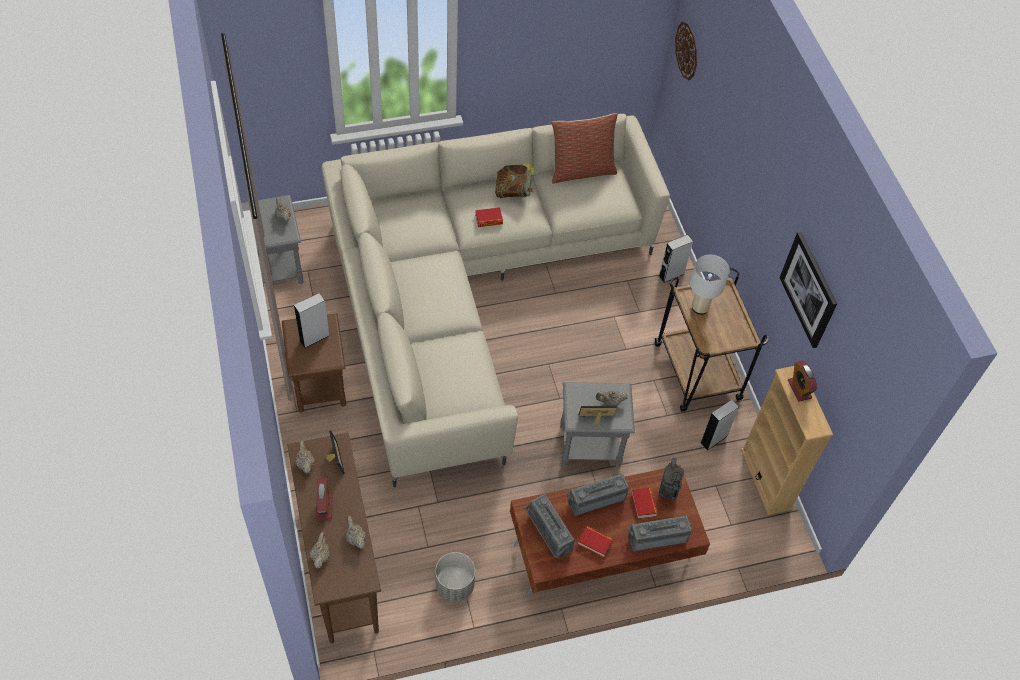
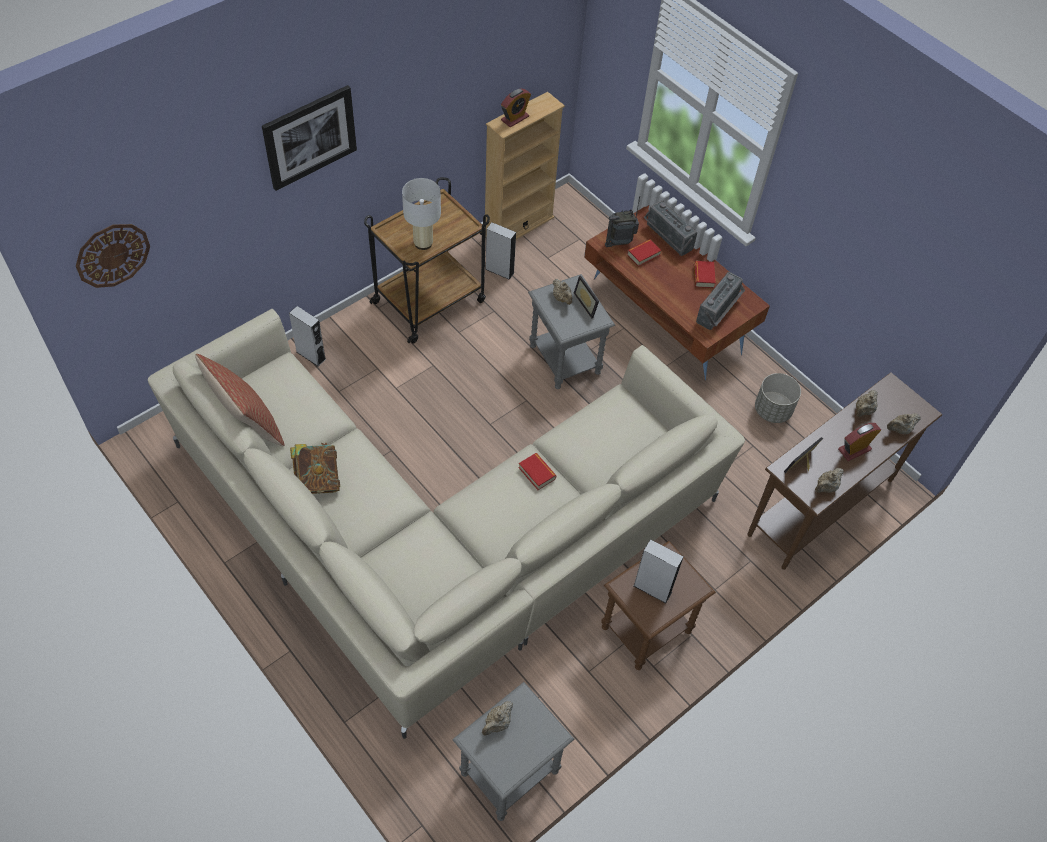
camera: 115 degrees left, 0 degrees up
book [475,207,503,227] -> book moved to [519,453,556,490]
radio [566,474,629,516] -> none
picture [780,232,837,348] -> picture moved to [262,85,357,191]

